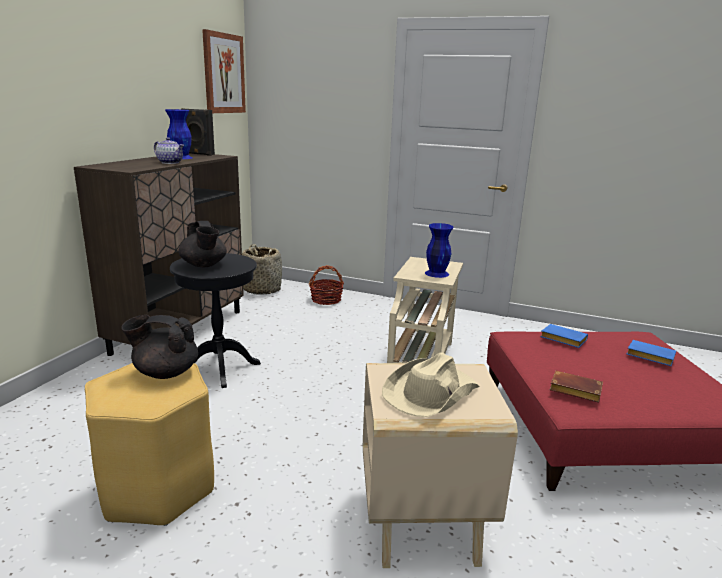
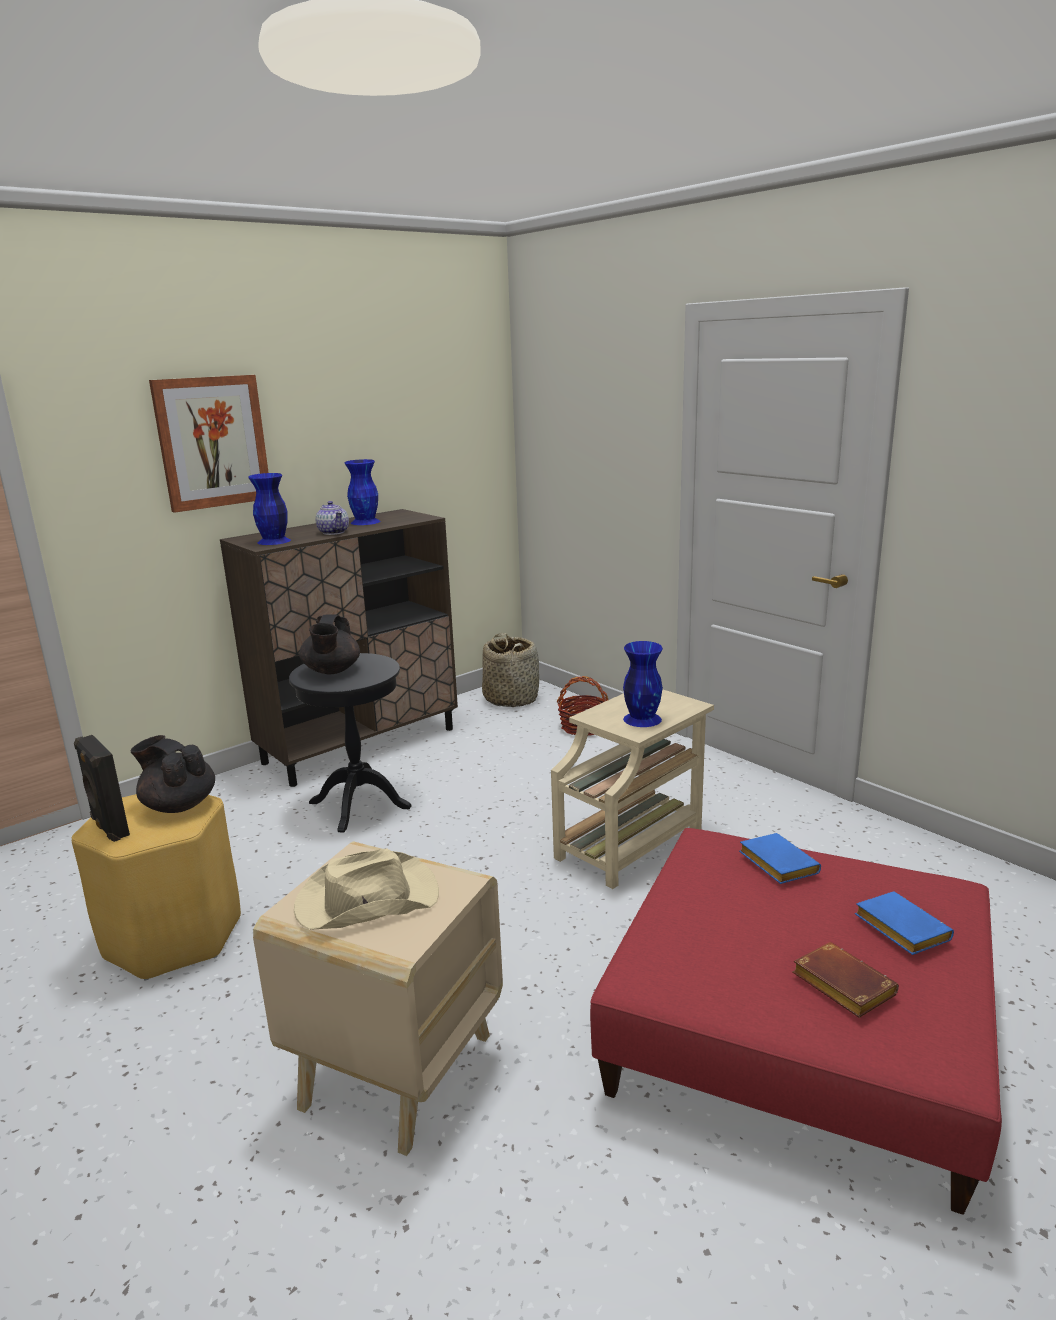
camera: 30 degrees right, 0 degrees up
black speaker [181,108,215,156] -> black speaker moved to [74,735,130,842]
picture [202,29,246,113] -> picture moved to [149,375,269,513]
brown book [550,371,603,403] -> brown book moved to [792,942,899,1018]
none -> blue vase [248,473,291,545]

